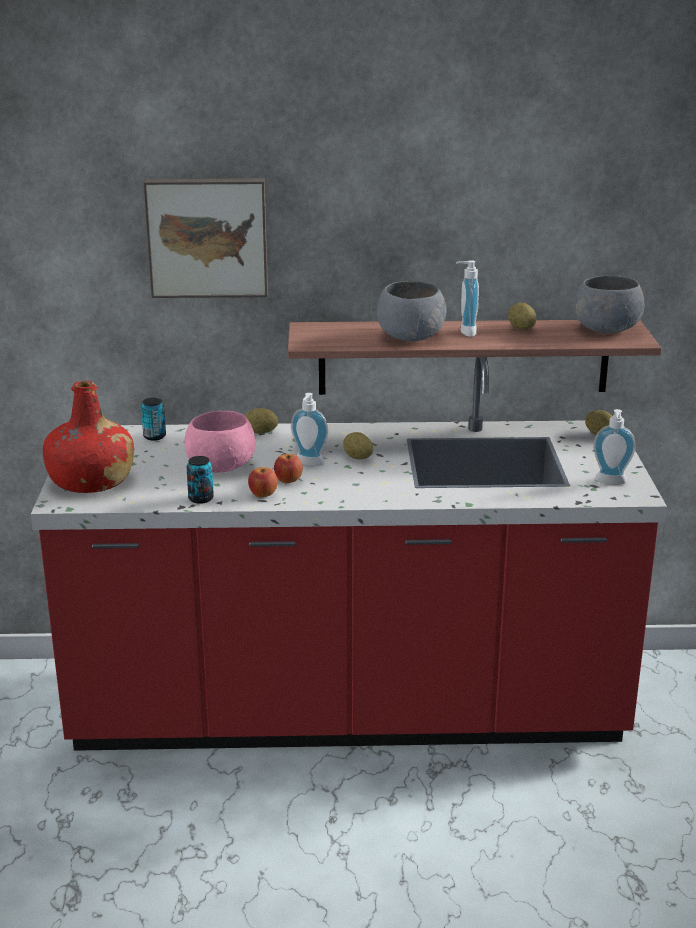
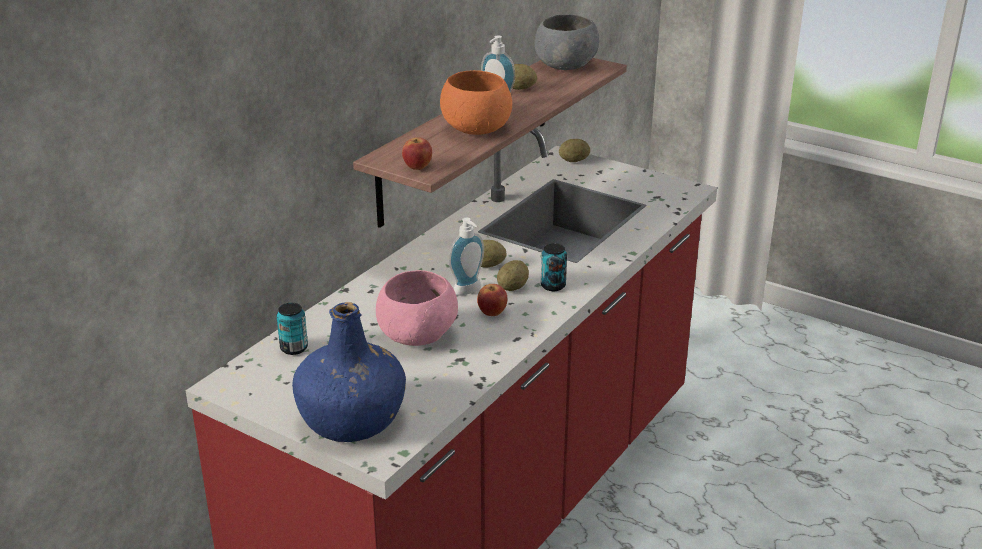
camera: 55 degrees left, 5 degrees up
red bottle [43,381,134,493] -> blue bottle [292,302,406,442]
picture [144,179,268,298] -> none
can [186,456,214,504] -> can moved to [541,243,567,291]
potato [245,408,278,434] -> potato moved to [497,260,529,291]
apple [248,467,278,498] -> apple moved to [402,137,432,170]
grey bowl [377,281,446,341] -> orange bowl [440,70,512,135]
soap dispenser [593,409,636,485] -> none

